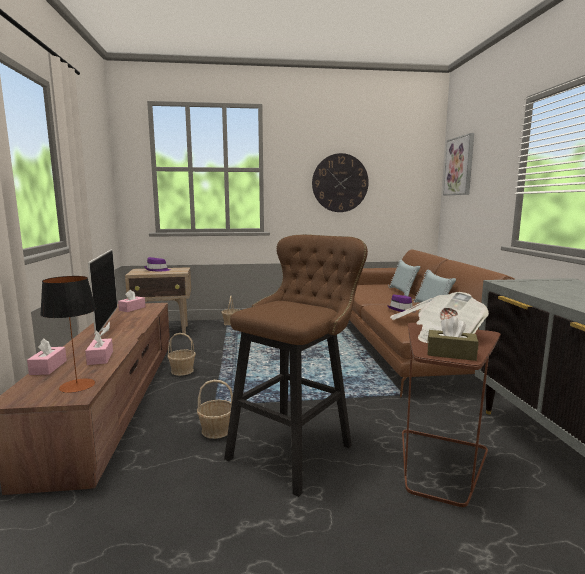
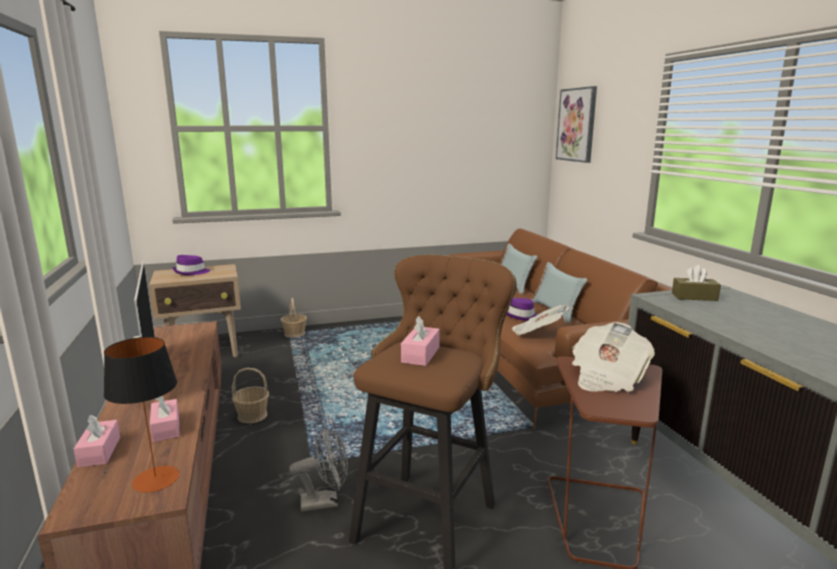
camera: 10 degrees left, 5 degrees up
pink tissue box [118,290,146,312] -> pink tissue box moved to [401,316,440,366]
basket [197,380,233,439] -> grey fan [289,427,348,512]
wall clock [312,153,369,212] -> none
brown tissue box [427,316,478,361] -> brown tissue box moved to [672,265,721,301]

